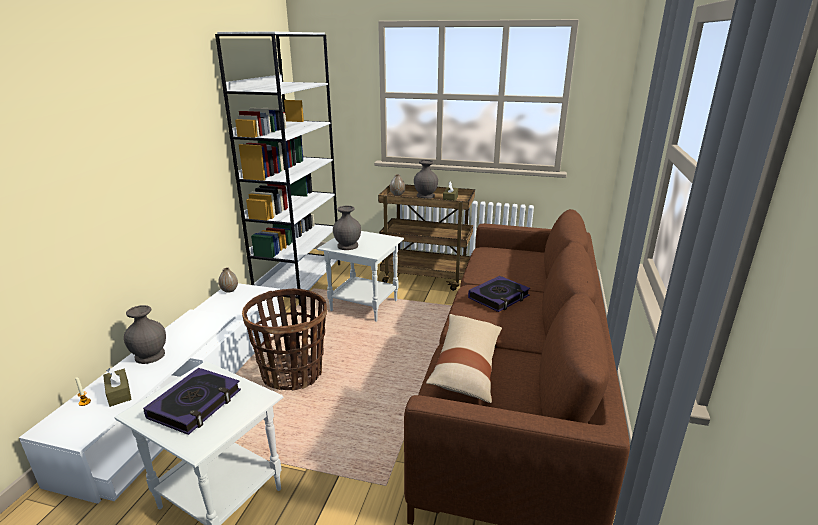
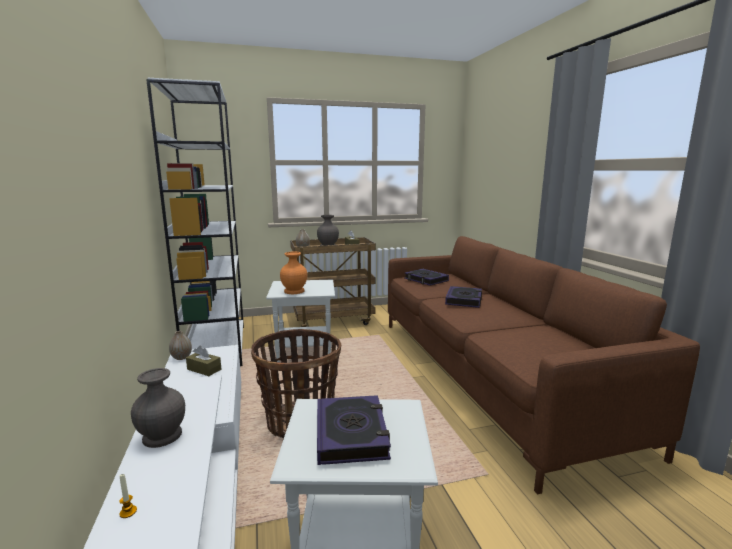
camera: 30 degrees left, 10 degrees down
brown tissue box [103,368,132,407] -> brown tissue box moved to [186,346,221,376]
grey vase [333,206,361,250] -> orange vase [280,252,307,294]
beige pillow [426,314,502,403] -> none
none -> book [405,269,449,286]

